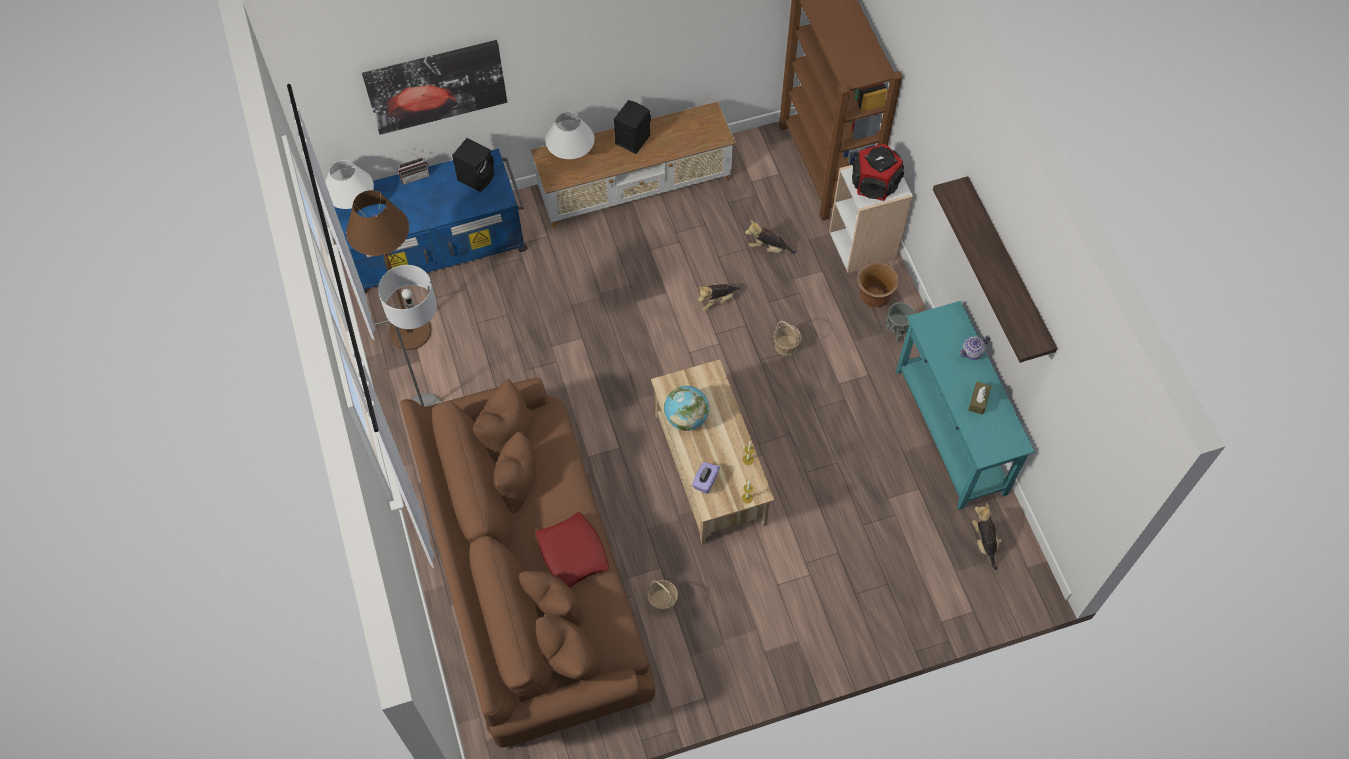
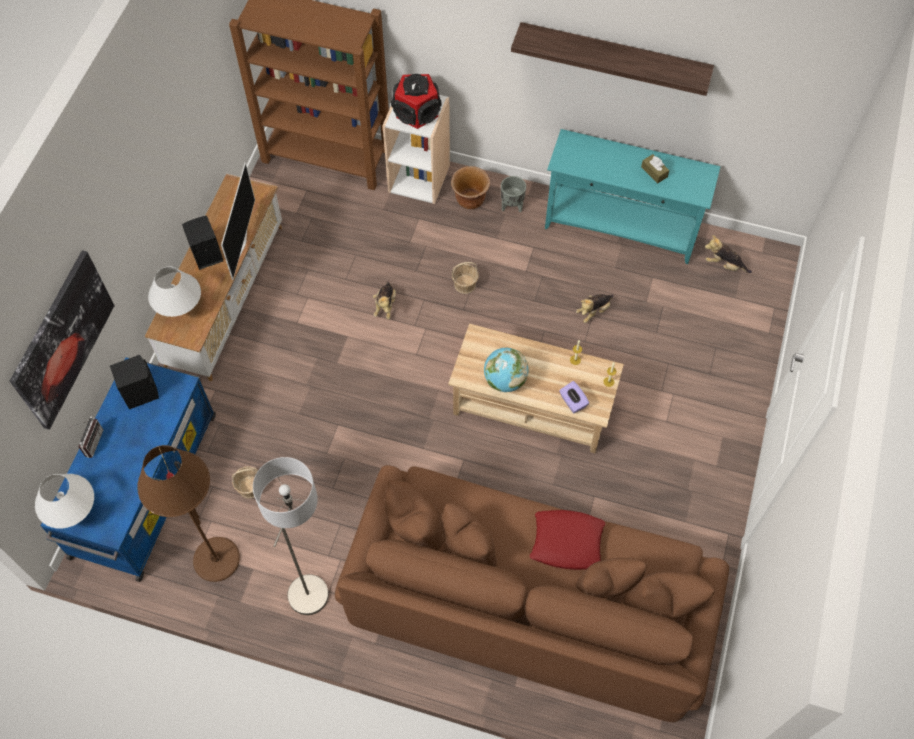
camera: 55 degrees left, 0 degrees up
basket [647,580,678,613] -> basket moved to [232,466,258,499]
plush toy [745,220,796,254] -> plush toy moved to [576,294,613,323]
teapot [959,336,990,360] -> none
none -> television [221,162,255,280]

